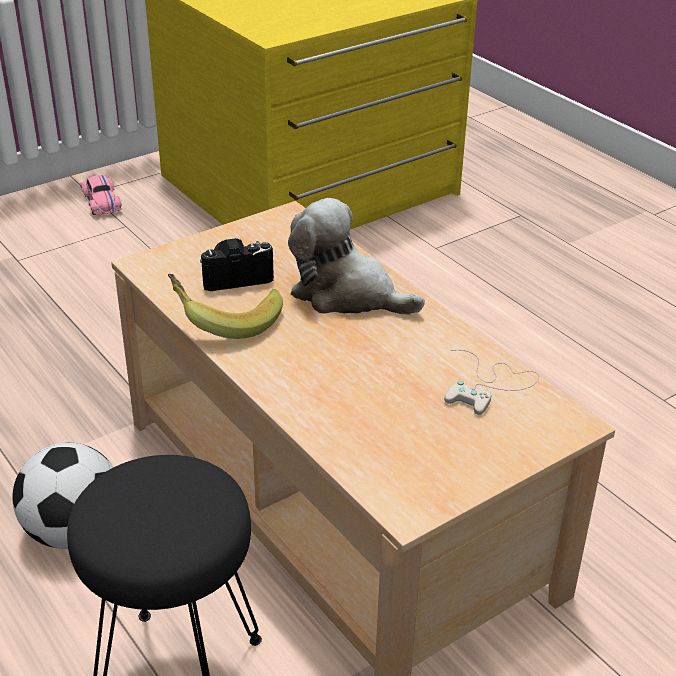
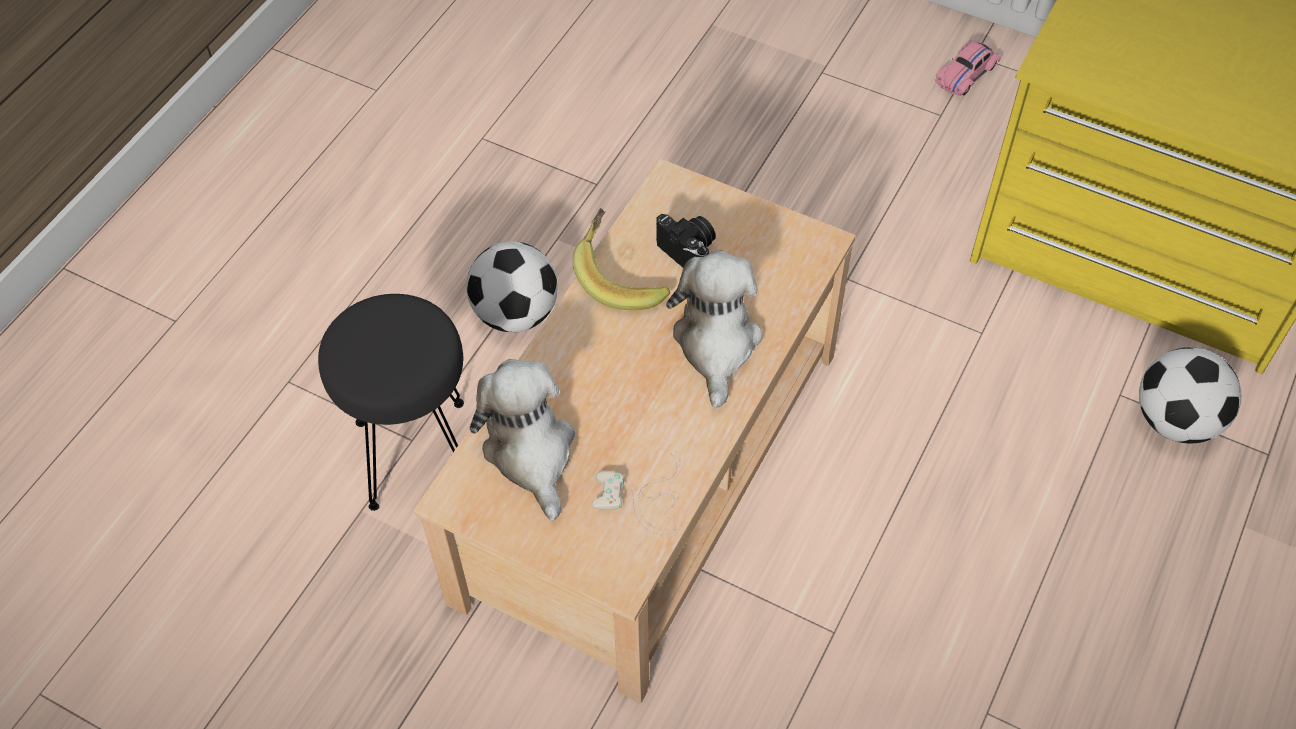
camera: 65 degrees right, 20 degrees up
none -> plush toy [470,359,575,521]
none -> football [1139,347,1241,443]

